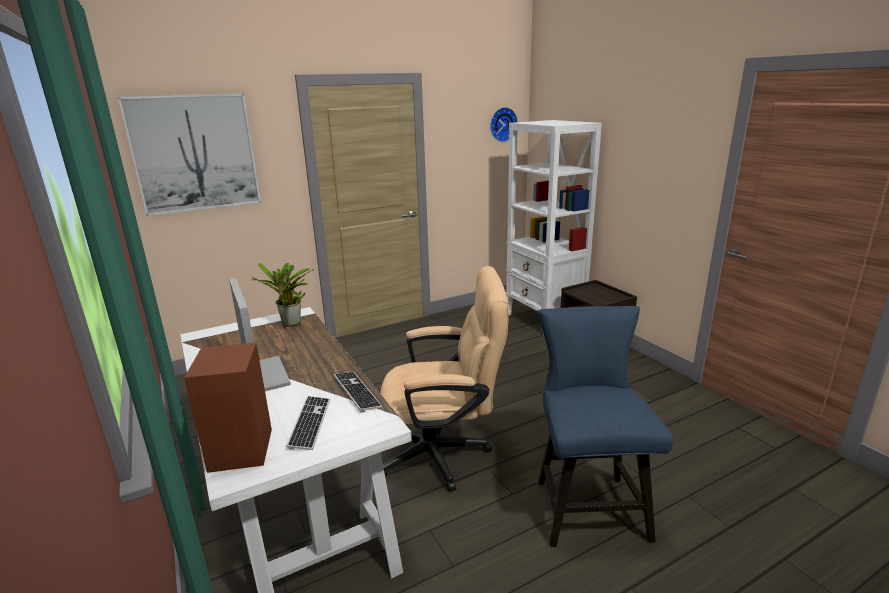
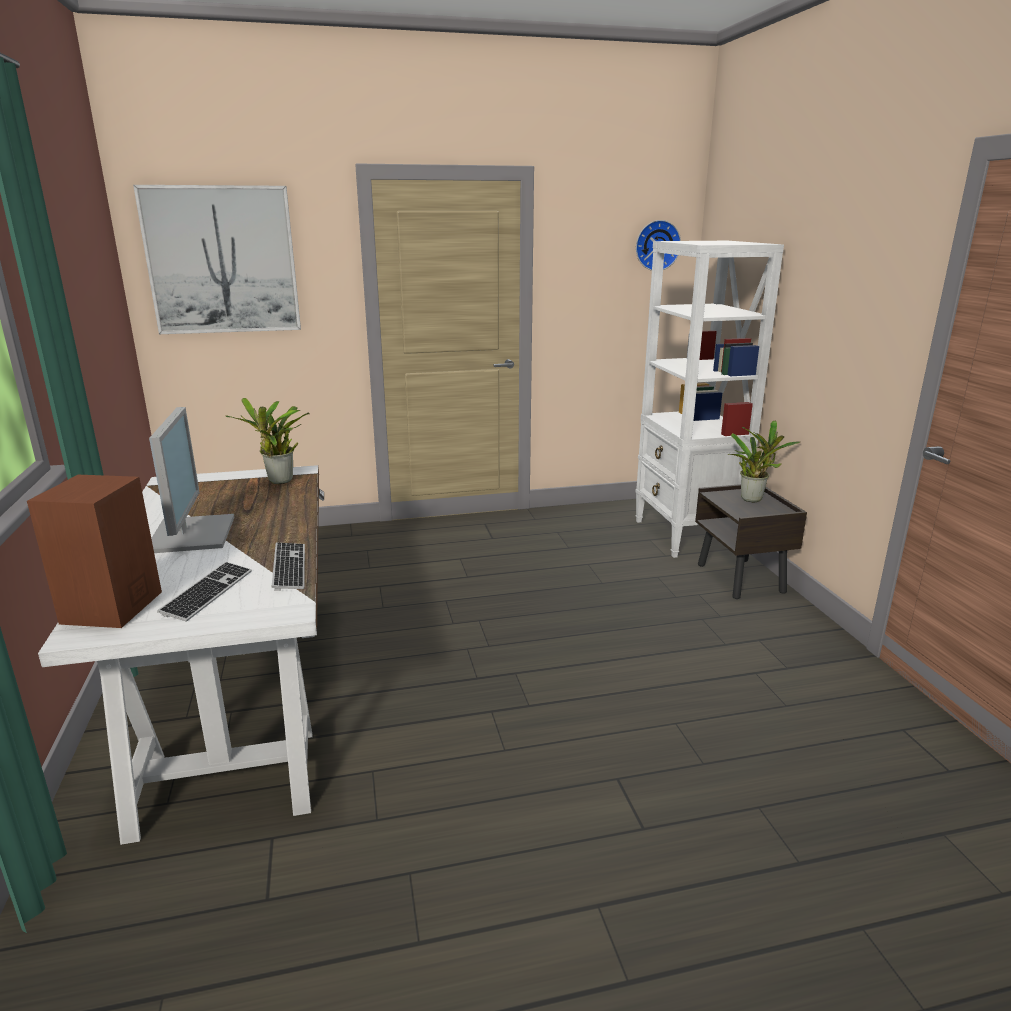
camera: 15 degrees right, 0 degrees up
beige office chair [380,266,509,491] -> none
blue chair [537,306,673,547] -> none
none -> potted plant [728,421,800,502]

